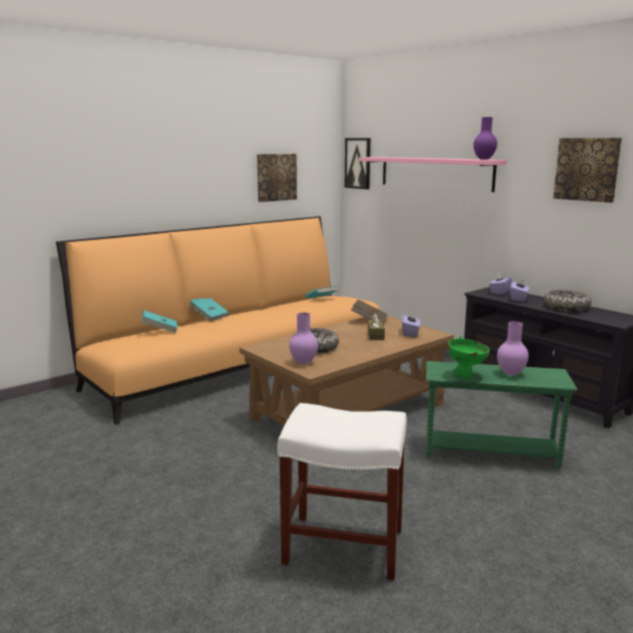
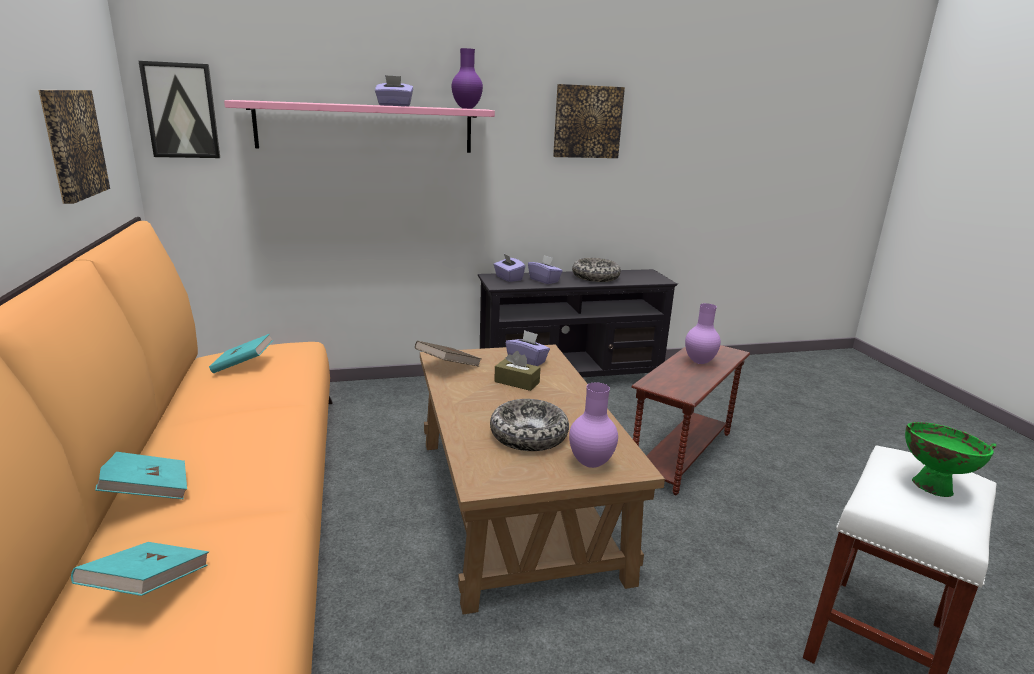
camera: 65 degrees left, 5 degrees up
green side table [426,361,577,469] -> brown side table [631,345,750,495]
green bowl [448,336,489,379] -> green bowl moved to [905,422,996,497]
none -> purple tissue box [375,75,413,106]

